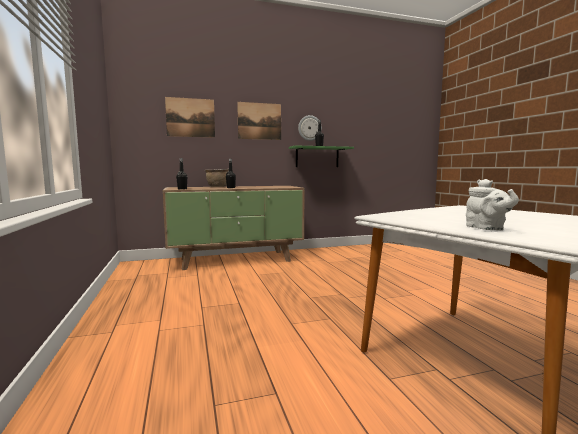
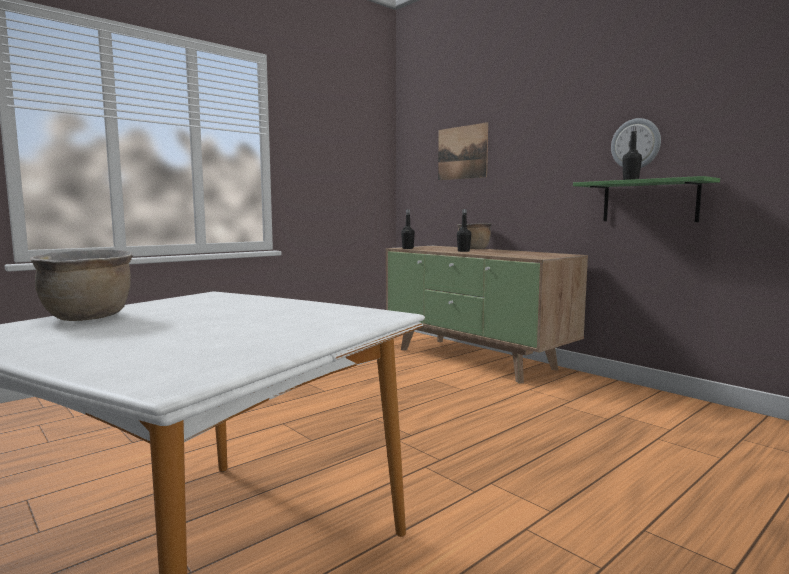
camera: 65 degrees right, 0 degrees up
picture [237,102,281,140] -> none
white teapot [466,179,519,231] -> brown cooking pot [30,249,134,321]

